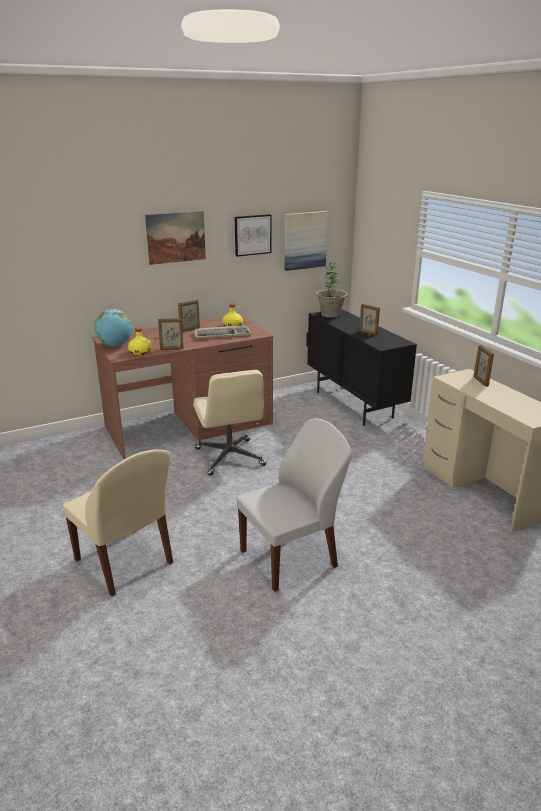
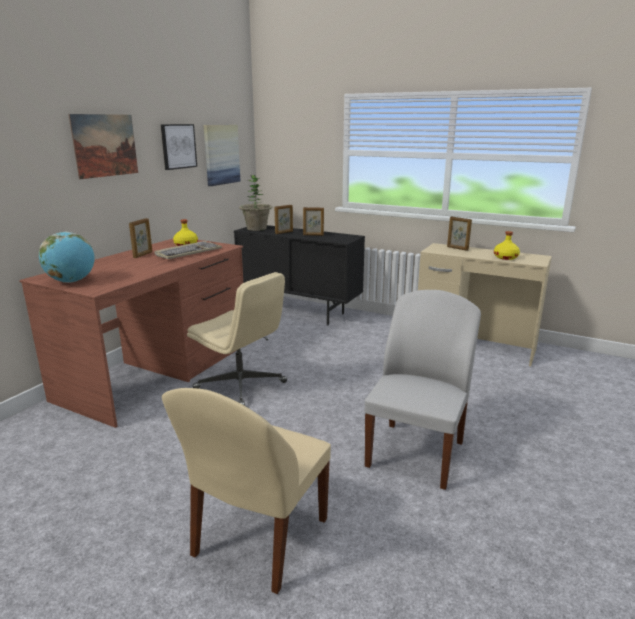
camera: 35 degrees left, 5 degrees down
beige chair [63,449,173,597] -> beige chair turned 105 degrees clockwise [162,388,331,594]
yellow bottle [128,327,152,355] -> yellow bottle moved to [494,231,520,260]
picture frame [158,318,184,350] -> picture frame moved to [275,205,293,234]

